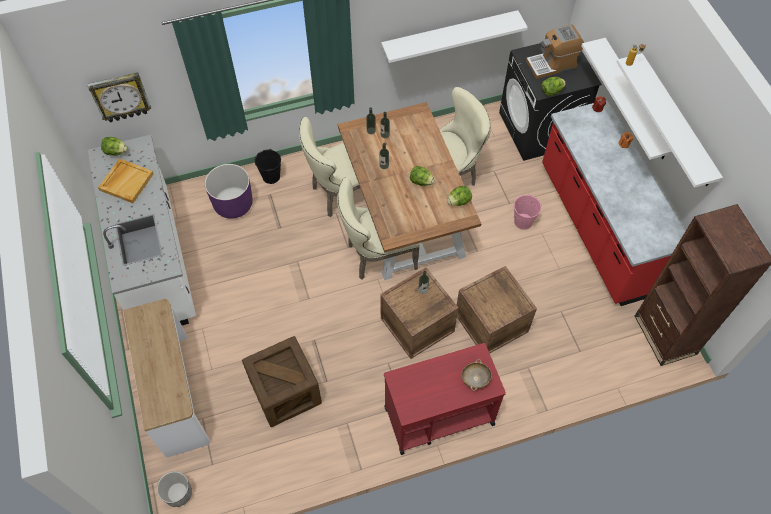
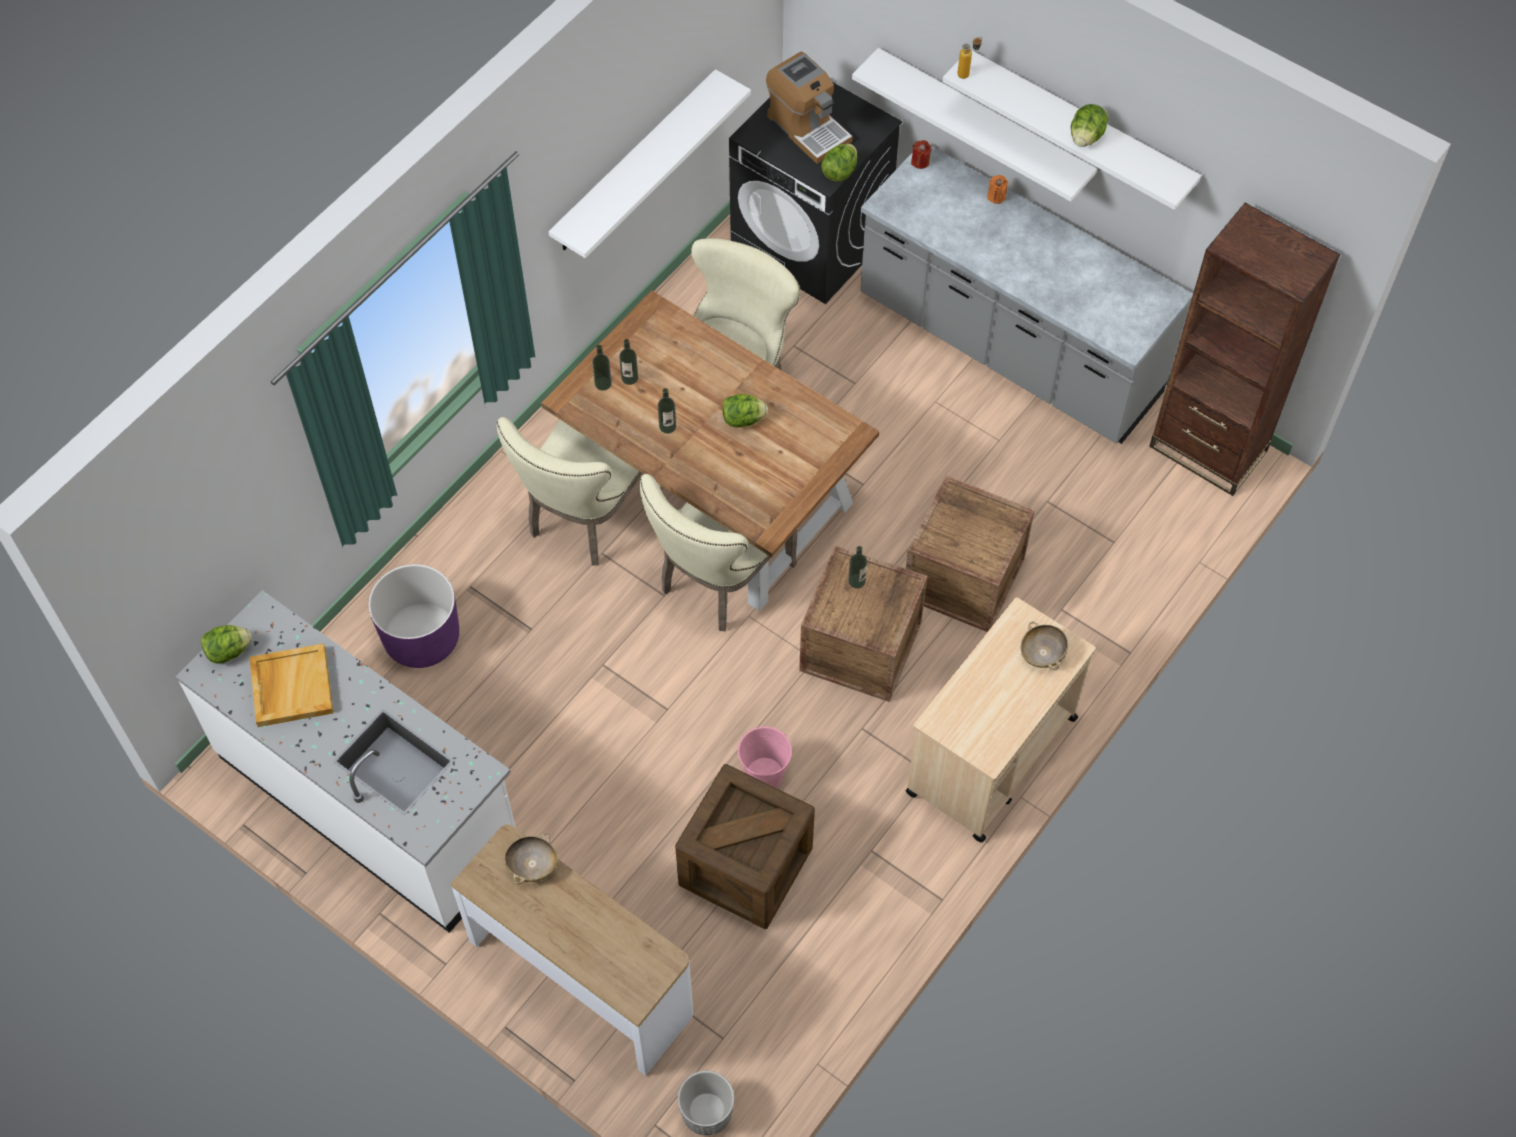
camera: 35 degrees left, 0 degrees up
wall clock [88,72,151,122] -> none
black bucket [255,149,281,184] -> none
red cart [384,343,506,455] -> beige cart [906,597,1096,843]
lettuce [447,186,472,206] -> lettuce moved to [1071,104,1108,147]
pink bucket [514,195,542,230] -> pink bucket moved to [738,726,792,788]
coffee machine [526,25,584,79] -> coffee machine turned 75 degrees counterclockwise [766,52,852,164]
red counter [542,100,685,306] -> grey counter [860,146,1193,444]
none -> beige bowl [505,833,557,884]

